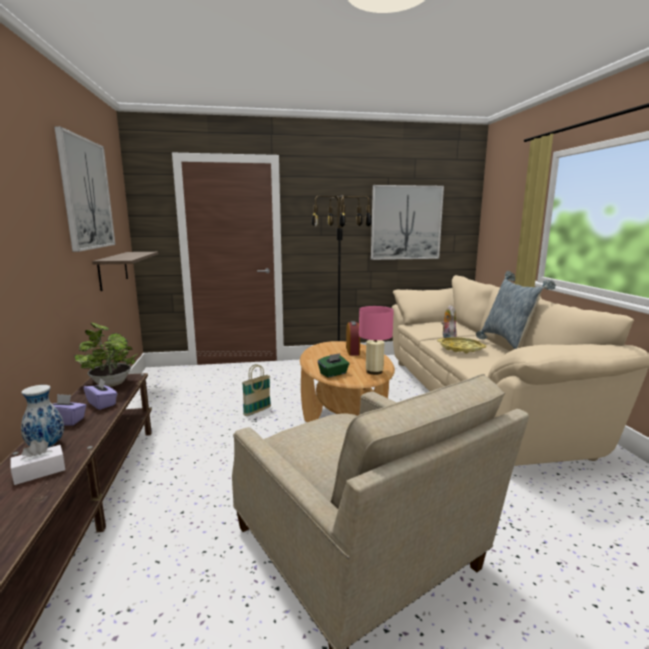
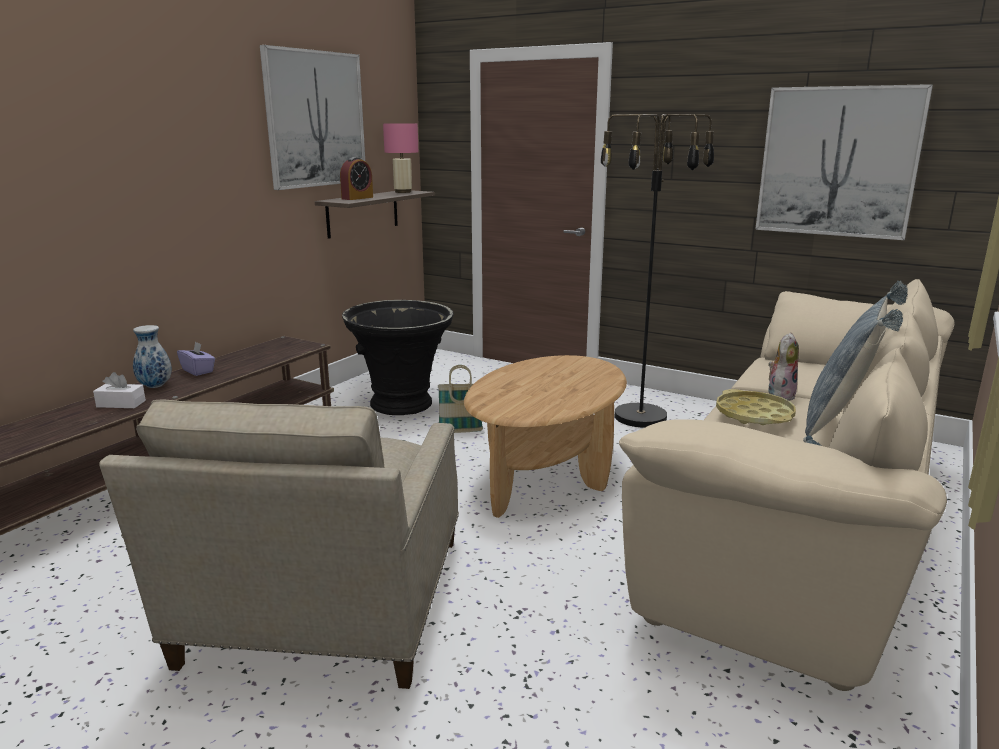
camera: 40 degrees right, 5 degrees up
potted plant [74,323,138,387] -> none
purple tissue box [83,378,117,410] -> none
green tissue box [318,353,349,378] -> none
alarm clock [346,321,360,356] -> alarm clock moved to [340,157,373,200]
pink table lamp [359,306,393,375] -> pink table lamp moved to [383,123,418,193]
none -> black planter [342,300,454,415]

